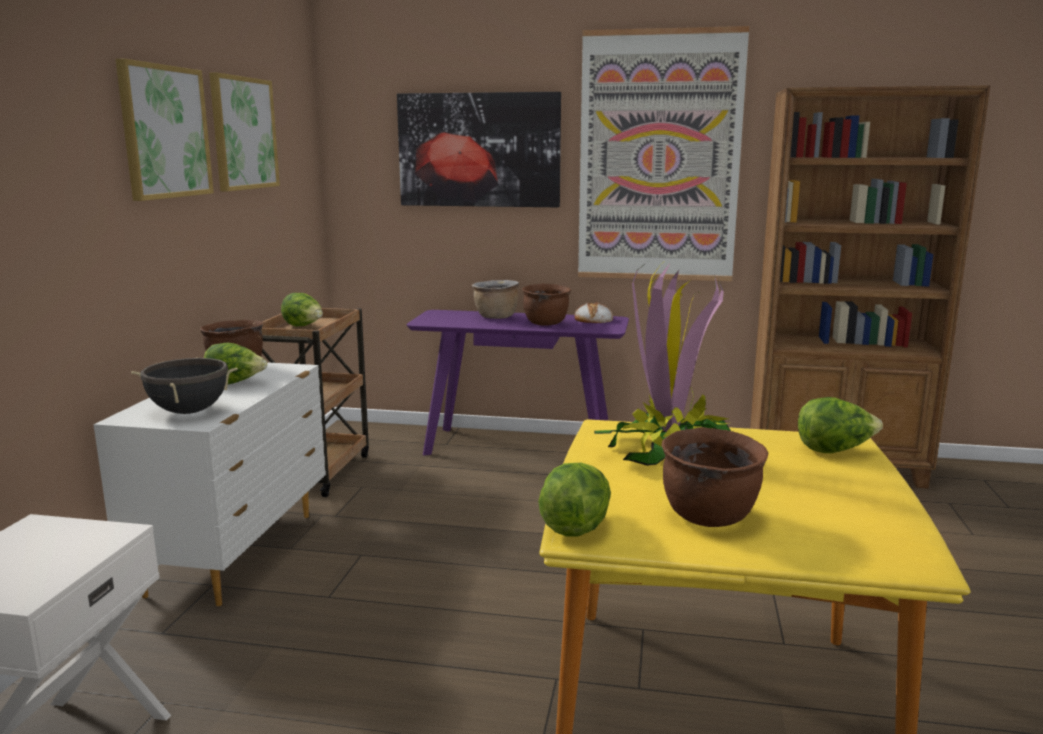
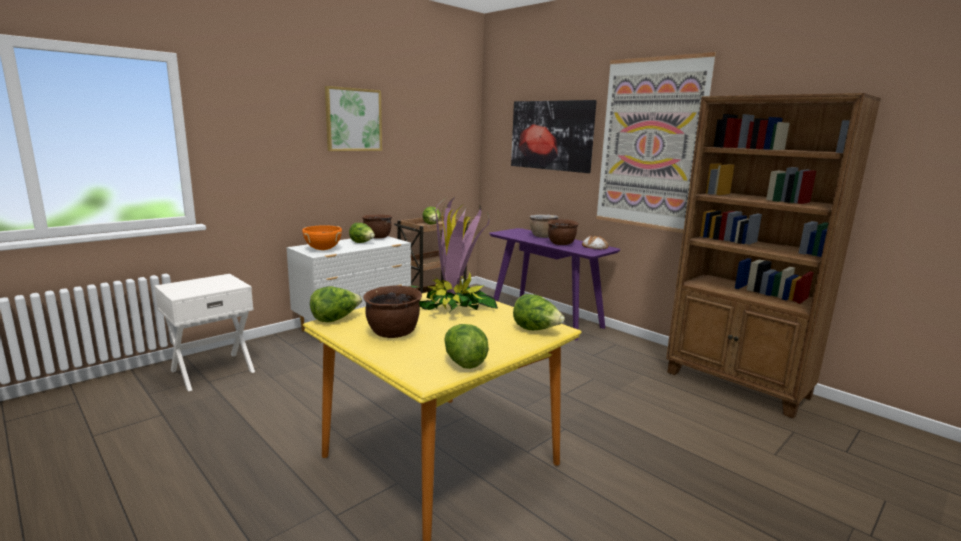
camera: 35 degrees right, 0 degrees up
black cooking pot [131,357,237,414] -> orange cooking pot [302,225,342,250]
picture [209,72,280,191] -> none
none -> lettuce [444,324,489,369]

